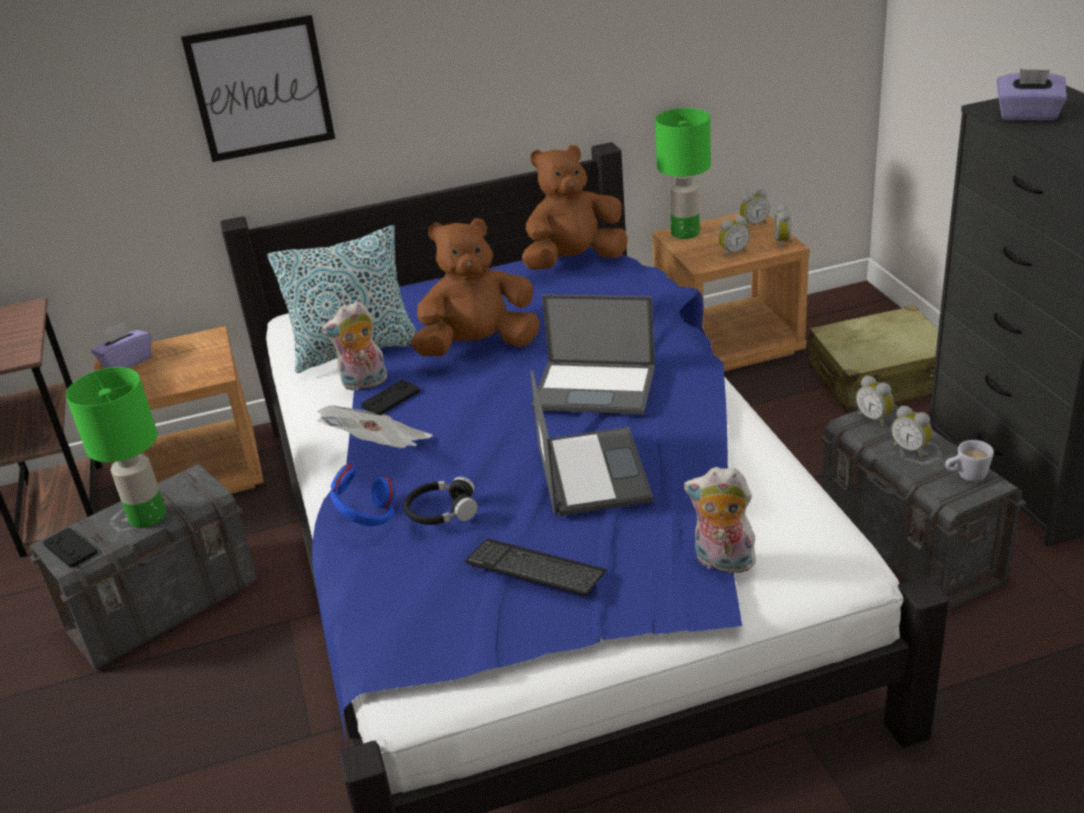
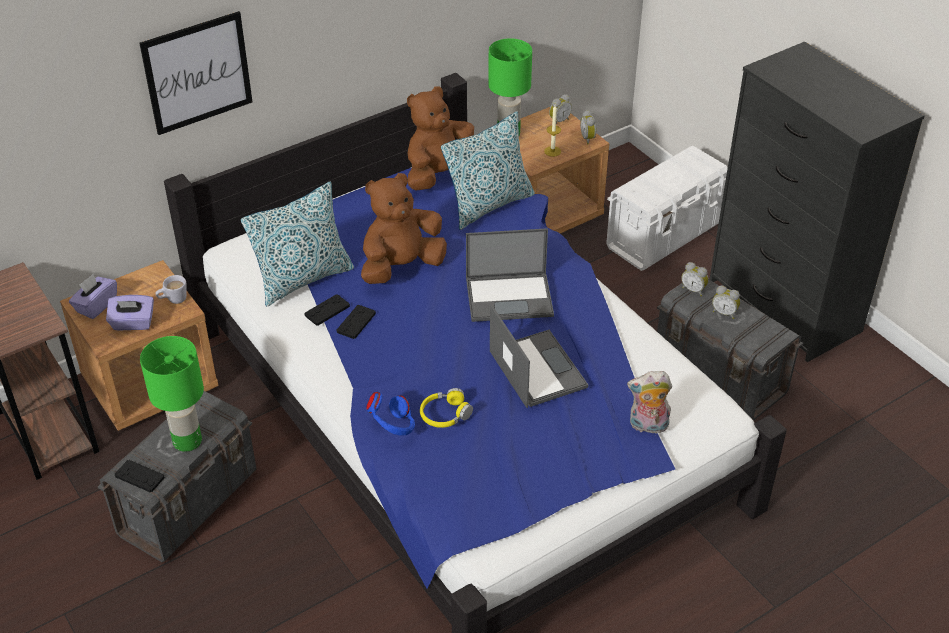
camera: 20 degrees left, 10 degrees up
newspaper [317,405,433,448] -> none
plush toy [322,301,387,391] -> black game controller [305,294,350,326]
black headphones [404,477,478,525] -> yellow headphones [420,388,473,428]
keyboard [465,539,608,598] -> none
alarm clock [718,216,749,258] -> candle [544,106,561,157]
beige suitcase [808,305,938,414] -> white storage box [606,146,728,271]
white mug [945,440,994,482] -> white mug moved to [155,275,187,304]
purple tissue box [997,69,1067,121] -> purple tissue box moved to [106,295,154,331]
none -> pillow [441,111,535,230]

